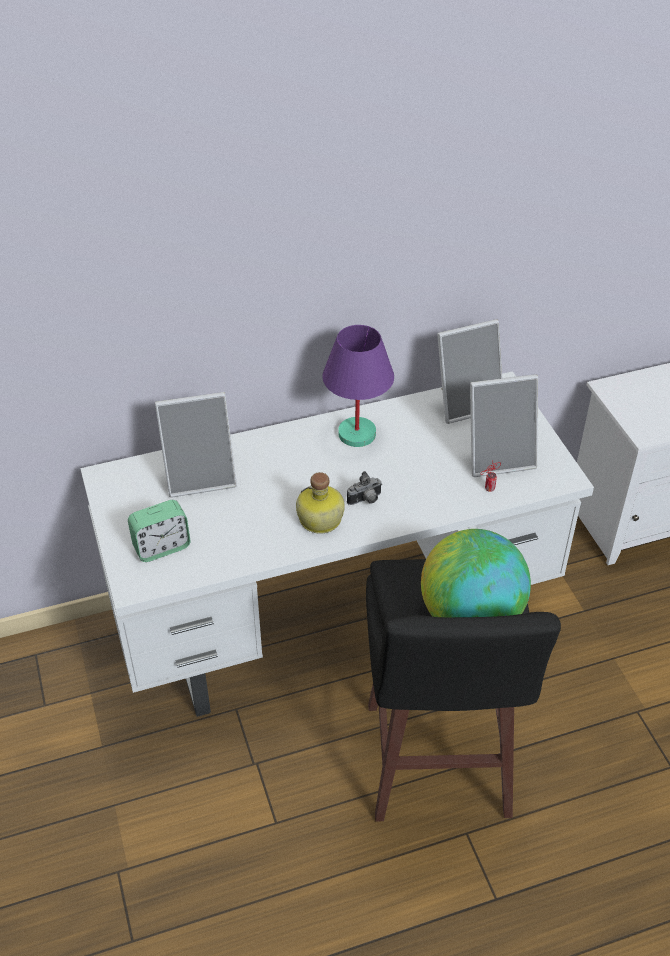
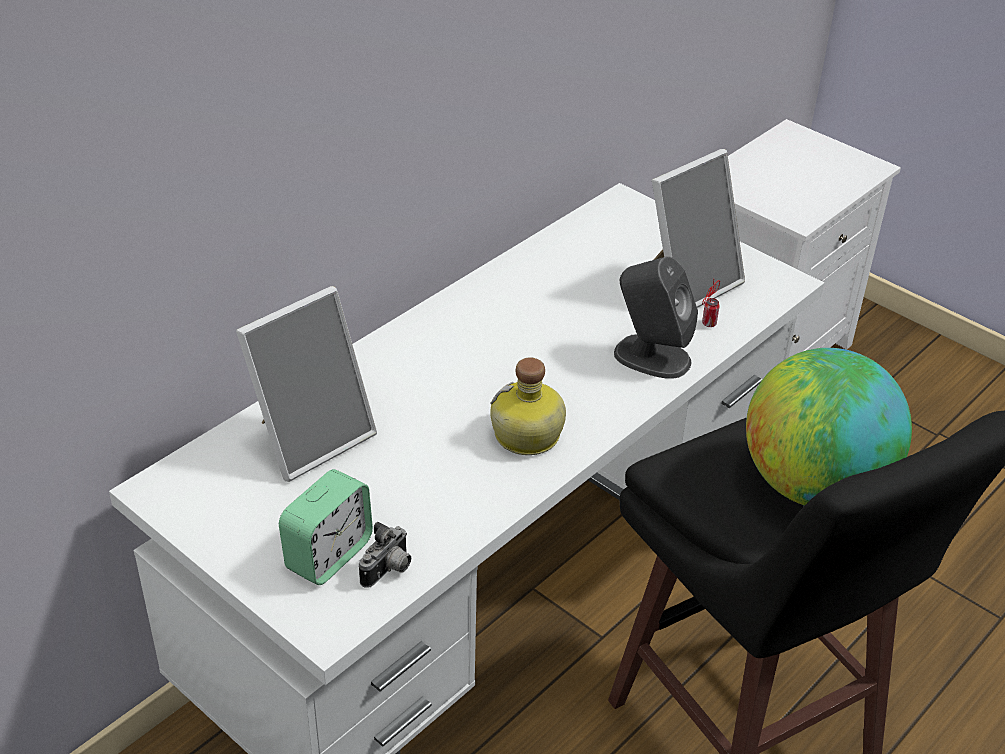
camera: 30 degrees left, 5 degrees down
purple table lamp [322,325,394,447] -> none
camera [347,471,382,505] -> camera moved to [359,522,411,588]
picture frame [437,319,502,424] -> none
none -> grey speaker [614,256,698,379]

